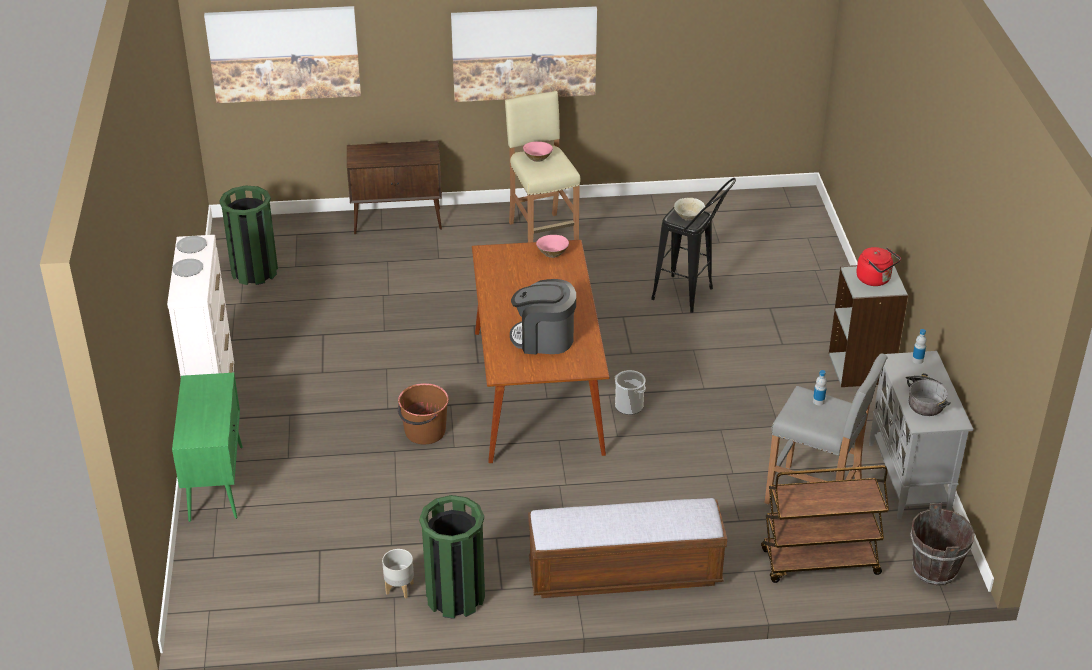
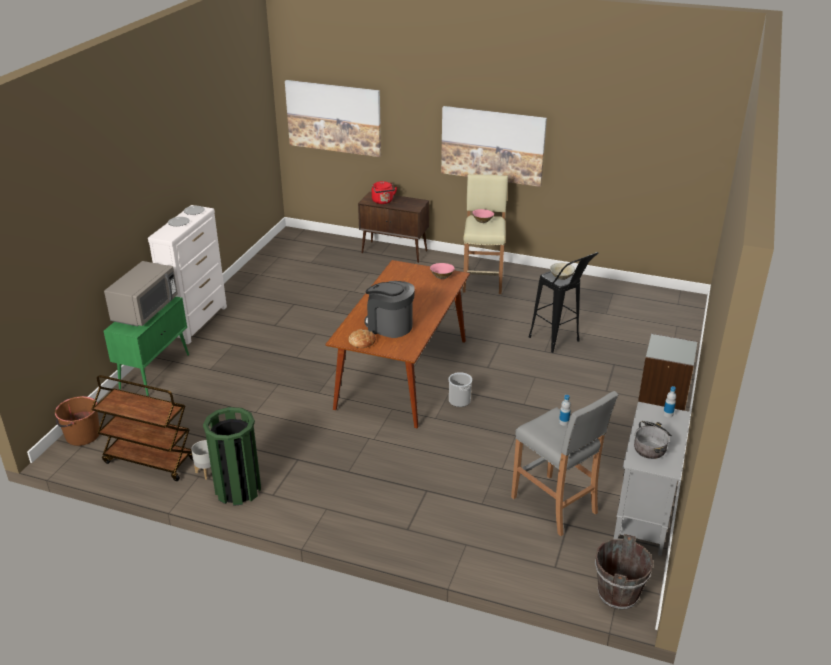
camera: 25 degrees right, 5 degrees down
green trash can [219,185,278,285] -> none
brown bucket [398,383,449,444] -> brown bucket moved to [55,396,99,446]
bench [528,498,727,598] -> none
brown cart [761,465,889,583] -> brown cart moved to [92,375,193,481]
red kettle [856,247,901,286] -> red kettle moved to [372,181,397,204]
none -> grey microwave [104,261,178,326]
none -> bread [349,329,376,348]

